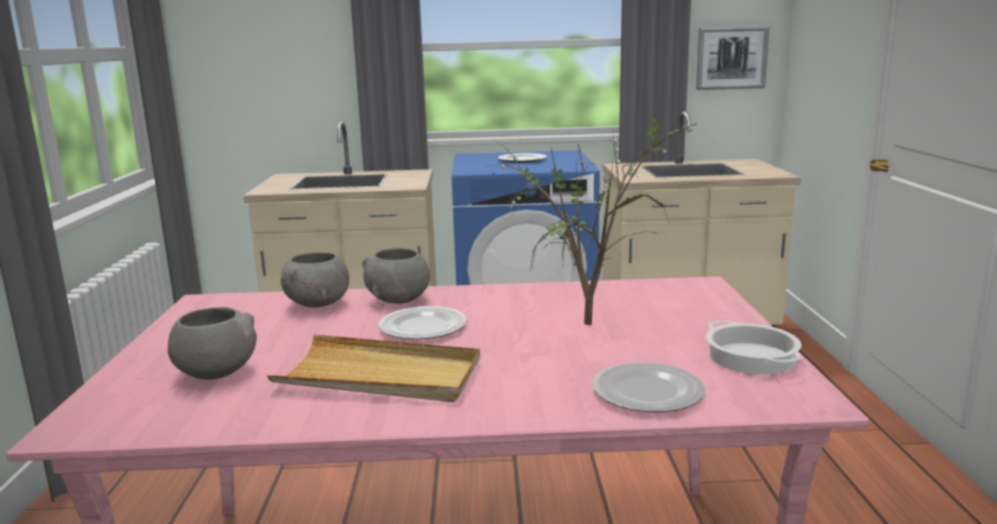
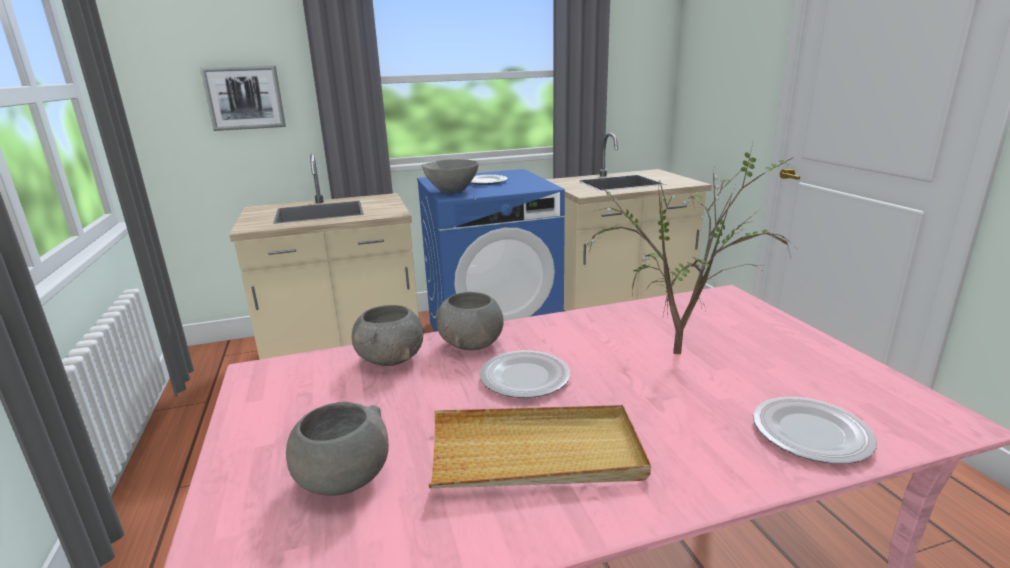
camera: 15 degrees left, 5 degrees up
picture [696,26,769,90] -> picture moved to [200,65,286,131]
cooking pot [706,320,802,374] -> none
none -> grey bowl [422,159,479,193]

